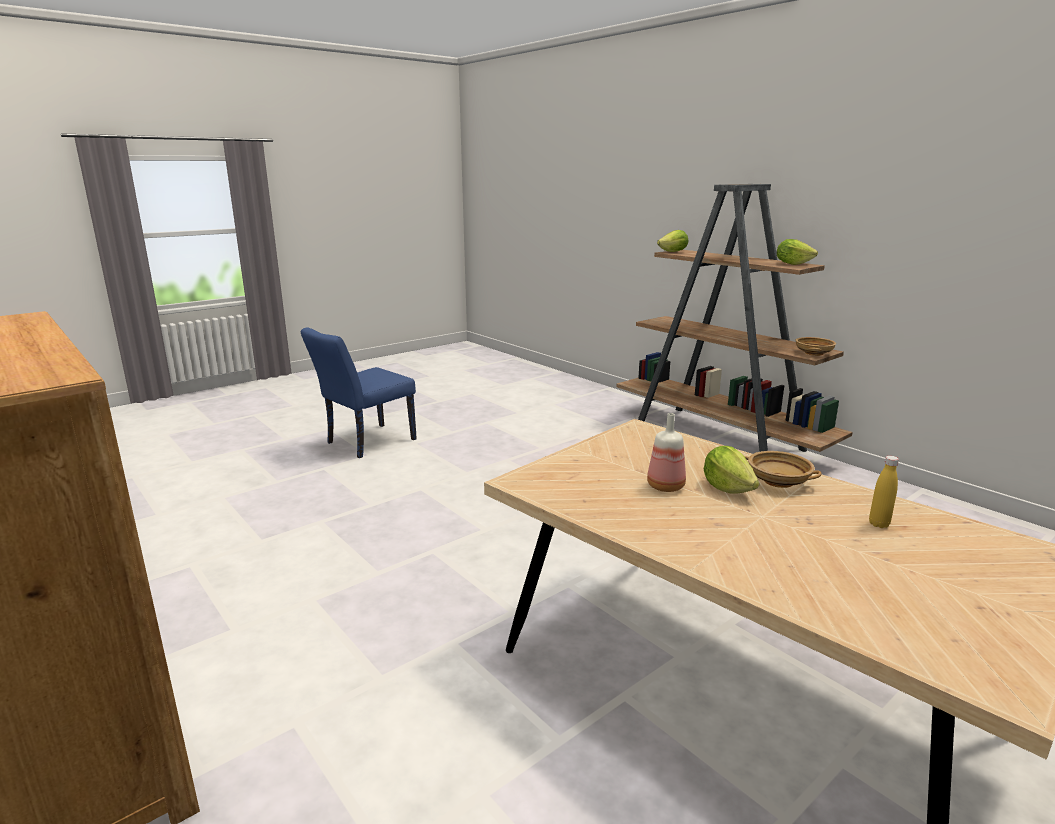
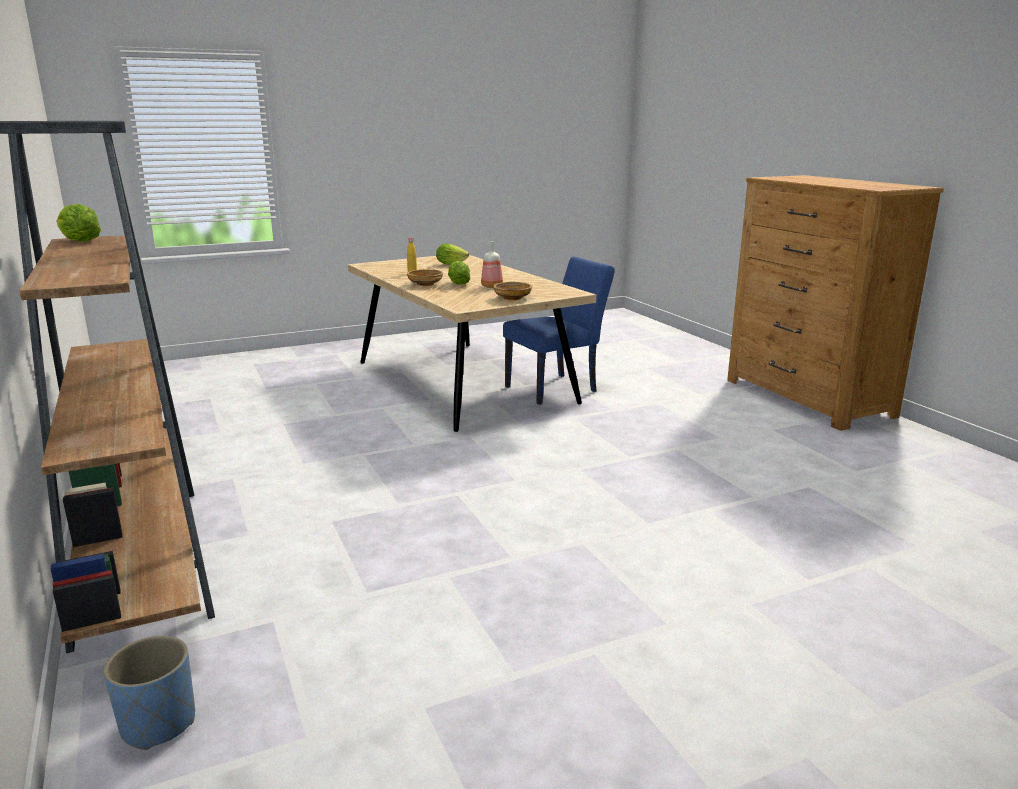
camera: 165 degrees left, 0 degrees up
blue chair [301,327,417,458] -> blue chair moved to [503,257,615,405]
lettuce [657,230,688,252] -> lettuce moved to [436,243,469,265]
beige bowl [796,337,836,356] -> beige bowl moved to [493,282,532,301]
none -> blue planter [103,636,195,750]

